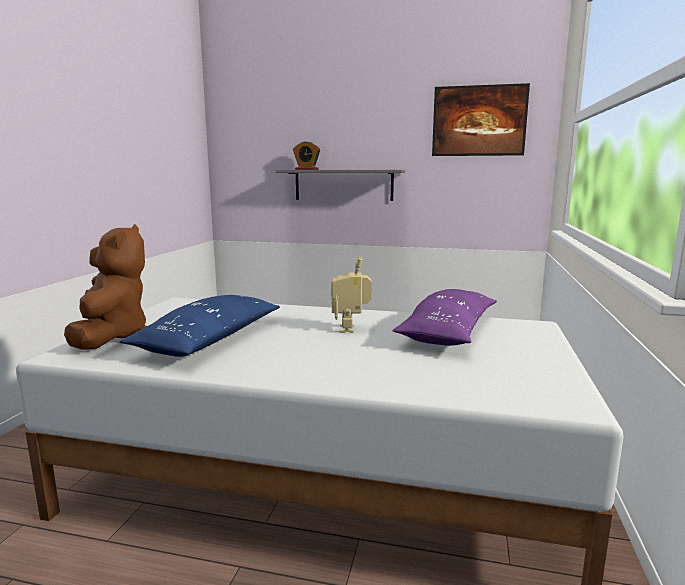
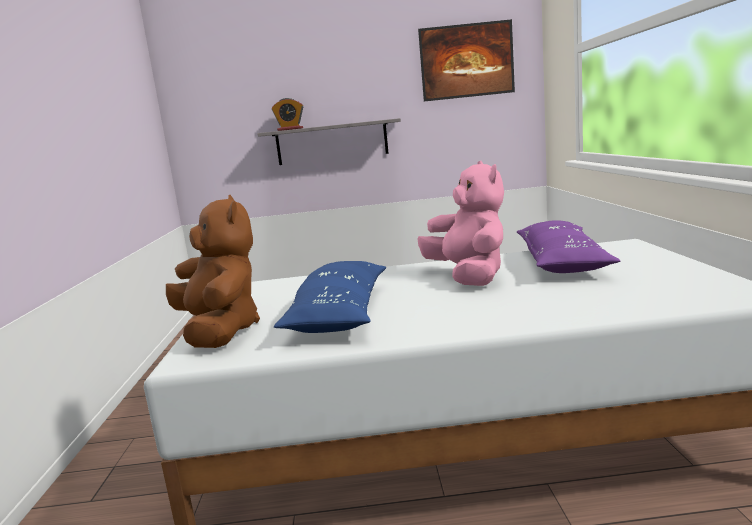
camera: 15 degrees left, 0 degrees up
toy robot [331,256,372,333] -> pink plush toy [418,161,504,286]

